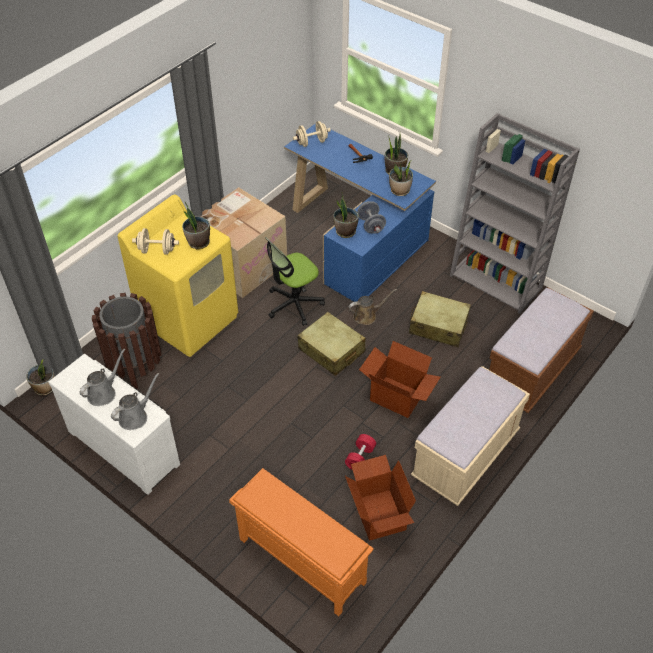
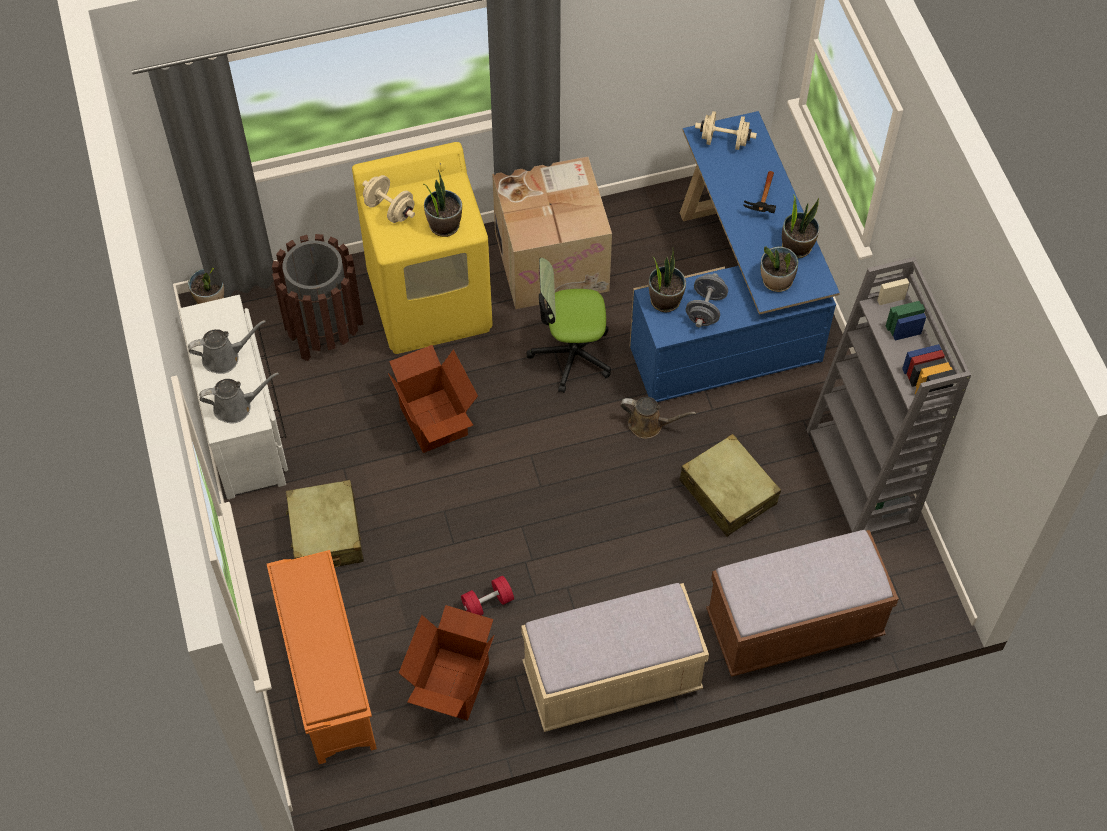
camera: 35 degrees right, 10 degrees up
beige suitcase [297,312,366,376] -> beige suitcase moved to [286,480,364,568]
cardboard box [359,341,441,418] -> cardboard box moved to [388,345,478,453]

